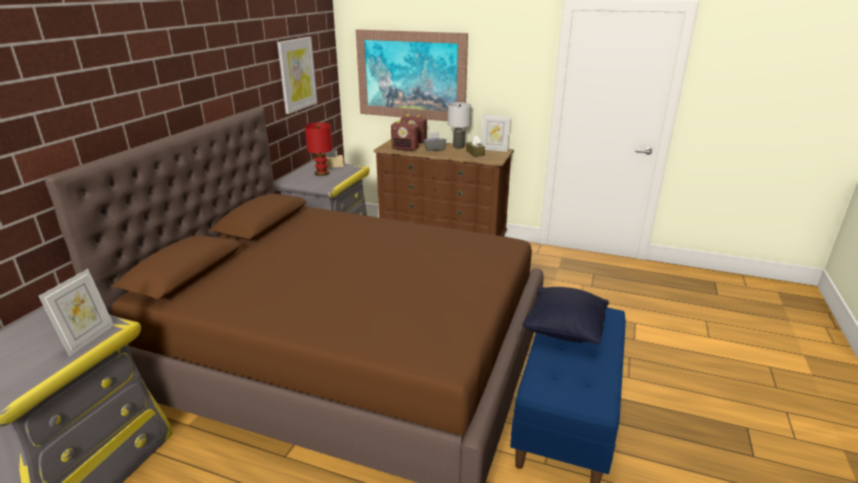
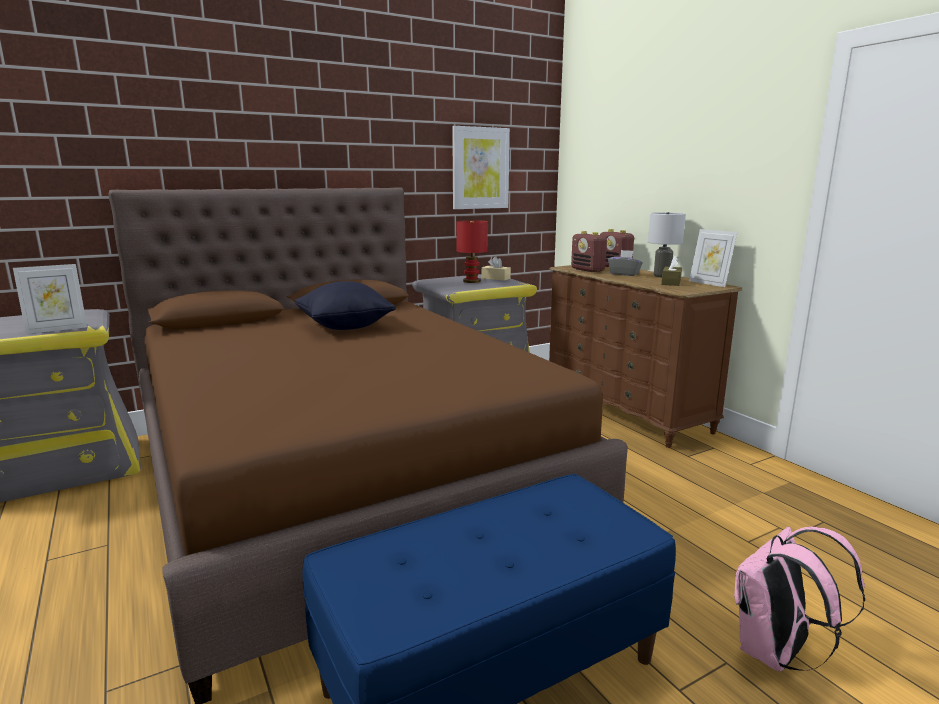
camera: 40 degrees right, 10 degrees down
picture [356,29,468,121] -> none
black pillow [523,287,609,344] -> black pillow moved to [295,281,396,330]
none -> pink backpack [734,526,865,672]

